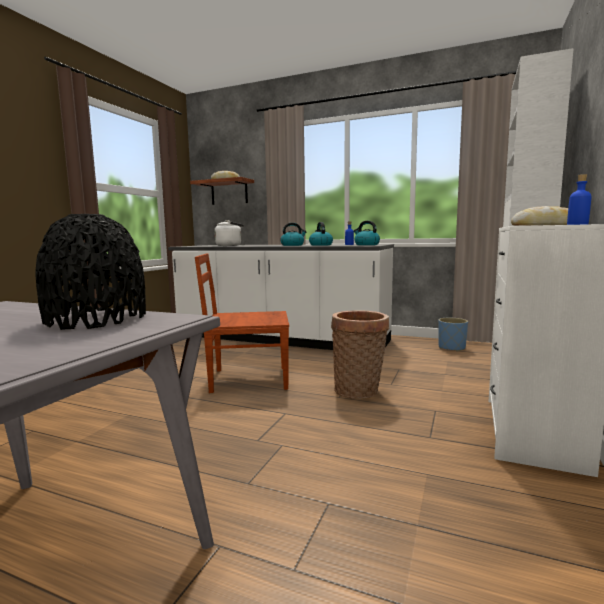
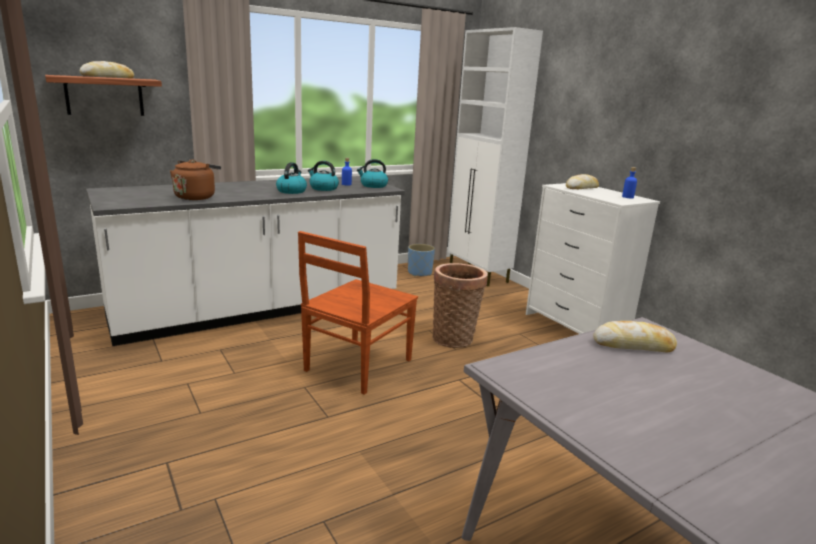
camera: 55 degrees left, 10 degrees up
black vase [35,214,146,330] -> bread [593,321,677,352]
white kettle [215,220,244,246] -> brown kettle [170,159,221,200]

